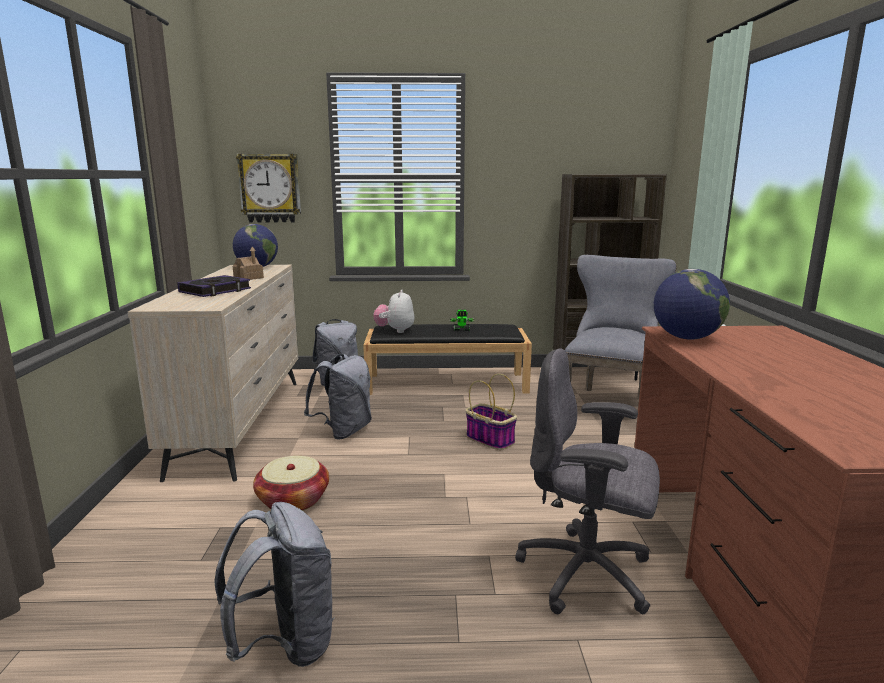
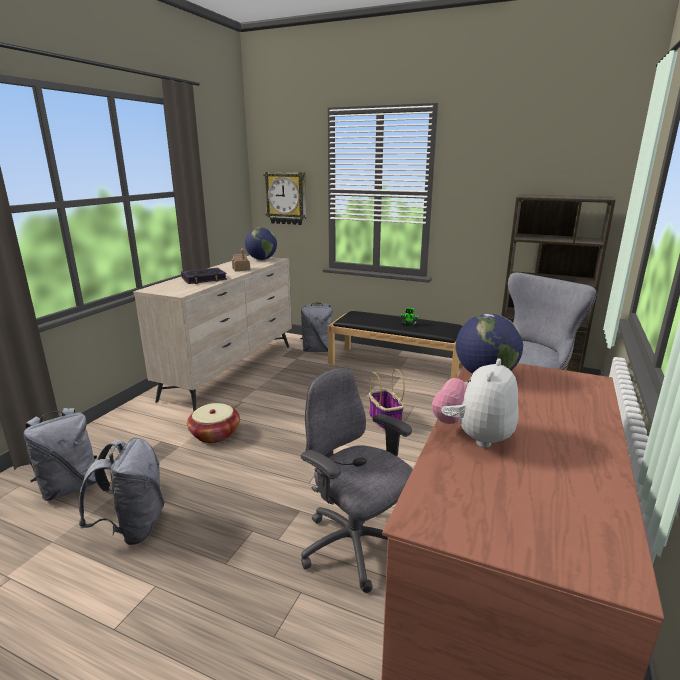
camera: 25 degrees right, 5 degrees up
grey backpack [304,354,372,439] -> grey backpack moved to [24,408,97,501]
plush toy [373,290,415,333] -> plush toy moved to [432,359,519,448]

